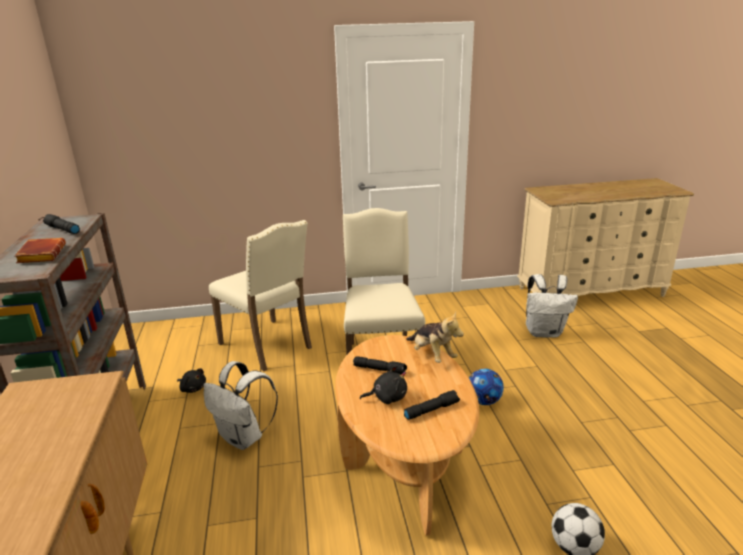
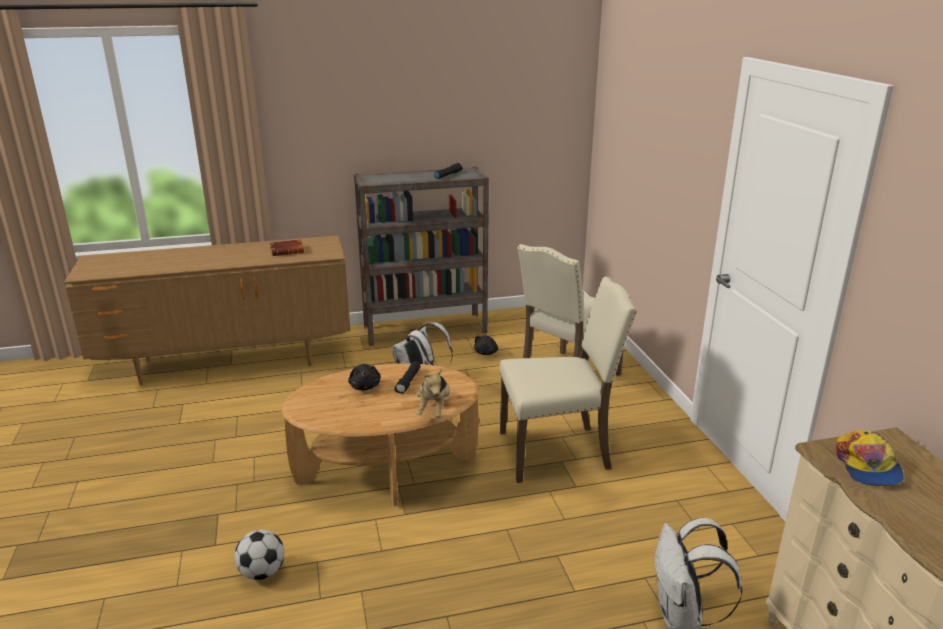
camera: 85 degrees right, 0 degrees up
brown book [14,238,66,263] -> brown book moved to [270,239,304,256]
black flashlight [404,390,460,420] -> none
plush toy [406,312,464,363] -> plush toy turned 45 degrees counterclockwise [416,369,450,418]
football [469,369,504,405] -> none
none -> cap [836,430,904,486]

